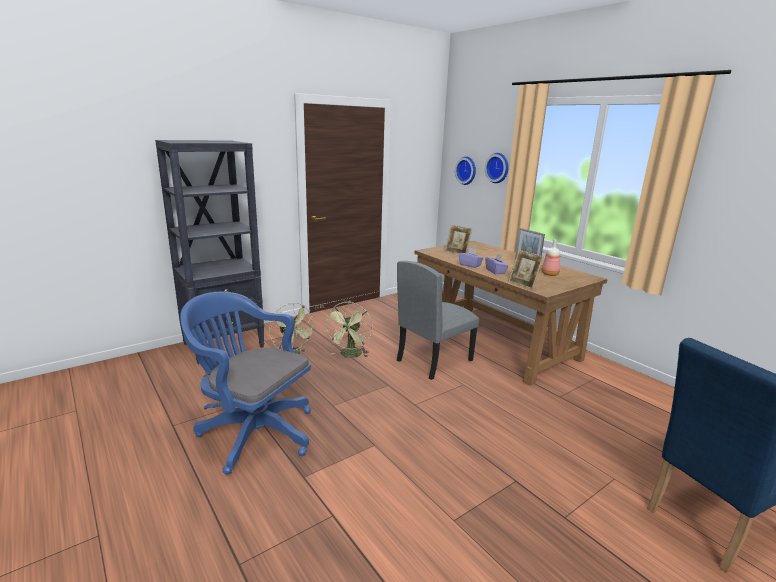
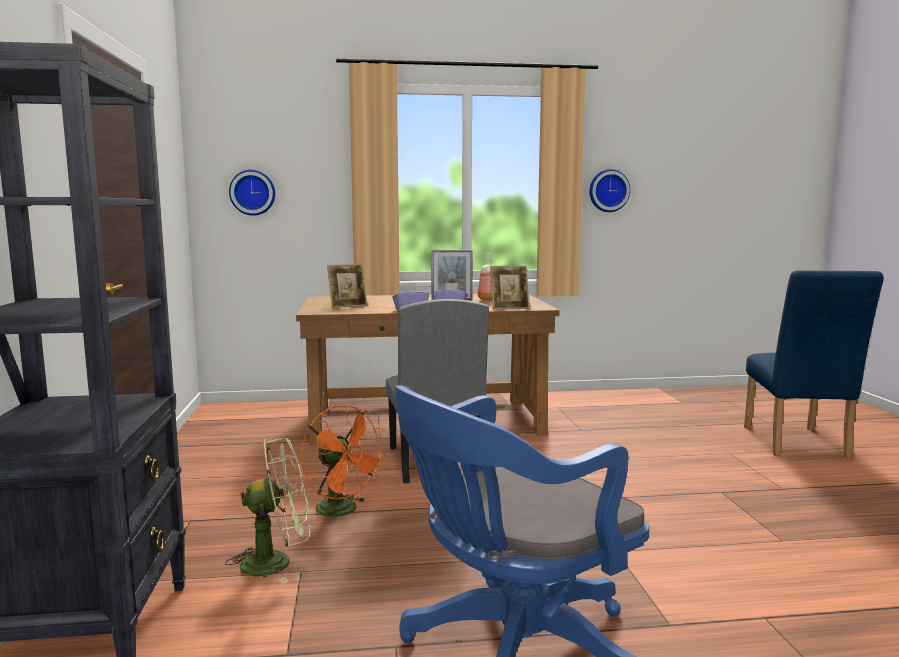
camera: 60 degrees left, 10 degrees down
green fan [324,302,372,358] -> orange fan [301,405,388,525]
wall clock [485,153,509,183] -> wall clock moved to [589,169,630,212]

